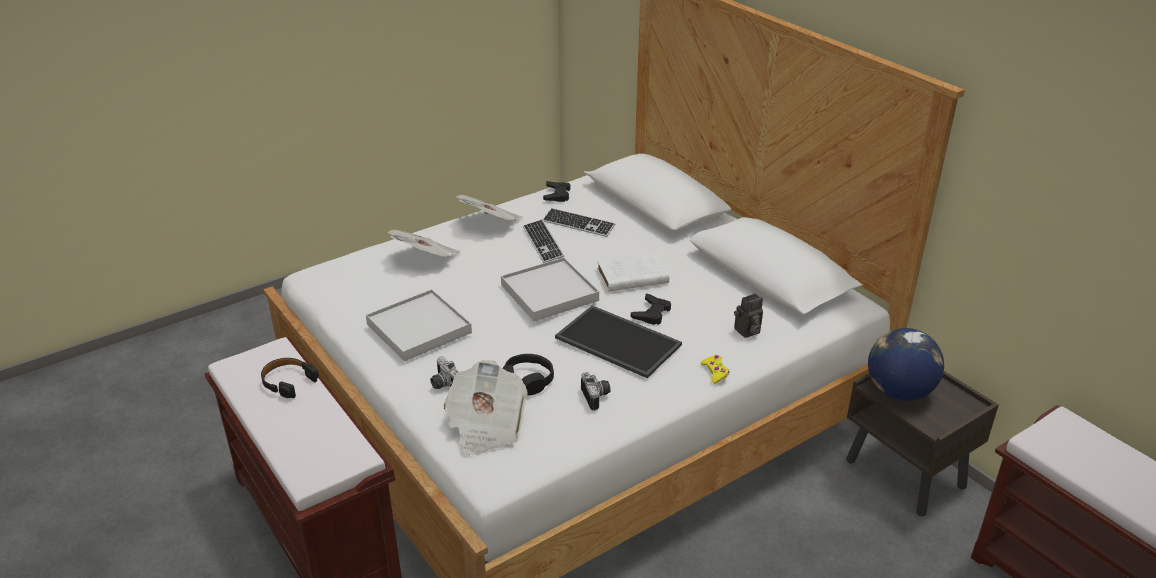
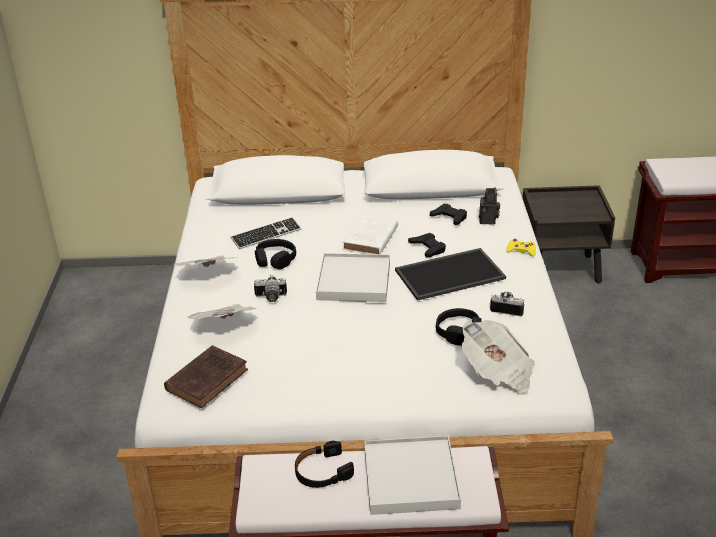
camera: 55 degrees left, 0 degrees up
white tray [366,289,472,361] -> white tray moved to [364,436,461,515]
camera [430,356,459,389] -> camera moved to [254,275,287,302]
keyboard [523,219,564,263] -> black headphones [255,239,296,269]
black game controller [543,181,571,202] -> black game controller moved to [430,204,467,225]
globe [868,328,944,401] -> none
none -> brown book [164,345,248,408]

